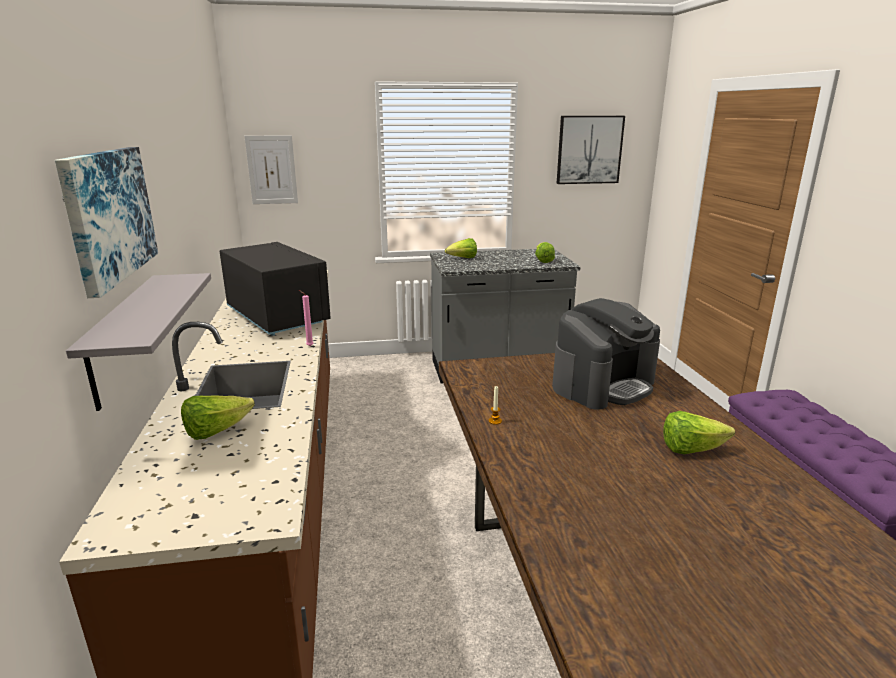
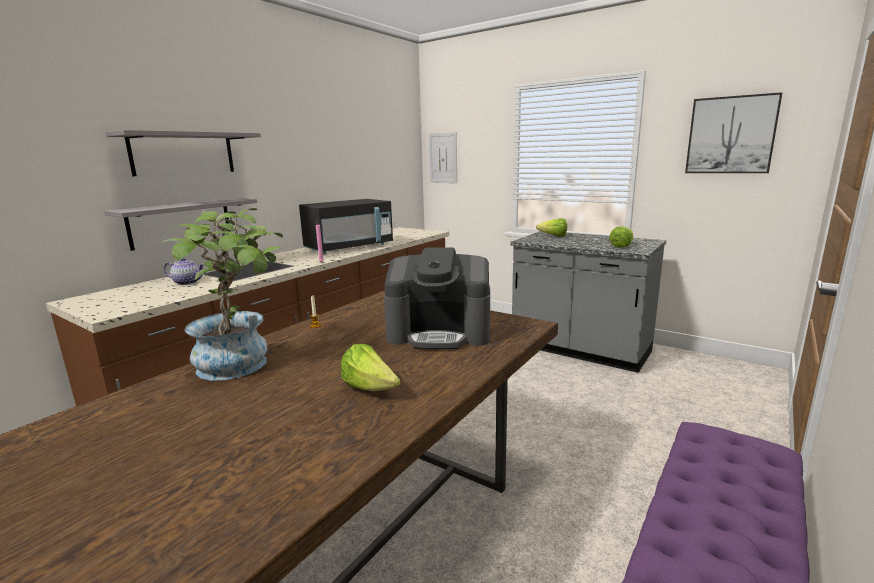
camera: 45 degrees right, 5 degrees down
picture [54,147,158,298] -> grey shelf [106,130,261,176]
lettuce [181,395,255,440] -> teapot [164,258,204,285]
black microwave [220,242,331,336] -> black microwave turned 45 degrees clockwise [299,199,393,254]
none -> potted plant [160,208,283,380]

